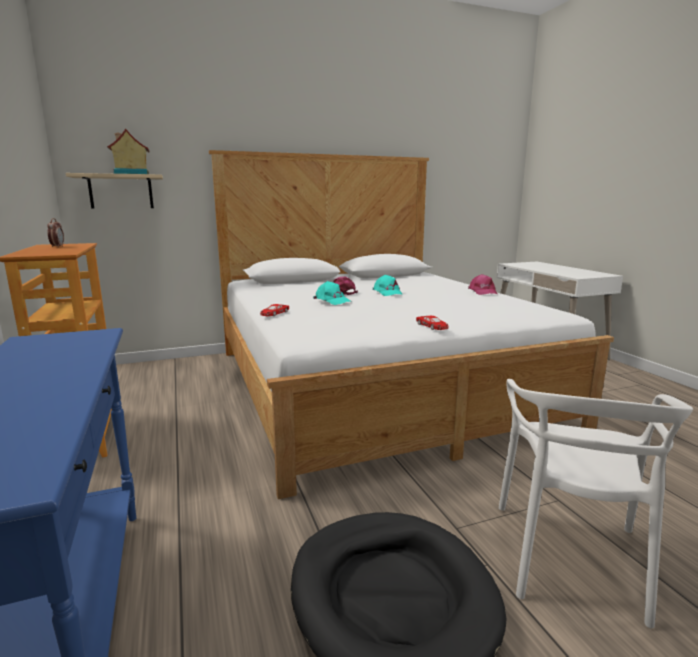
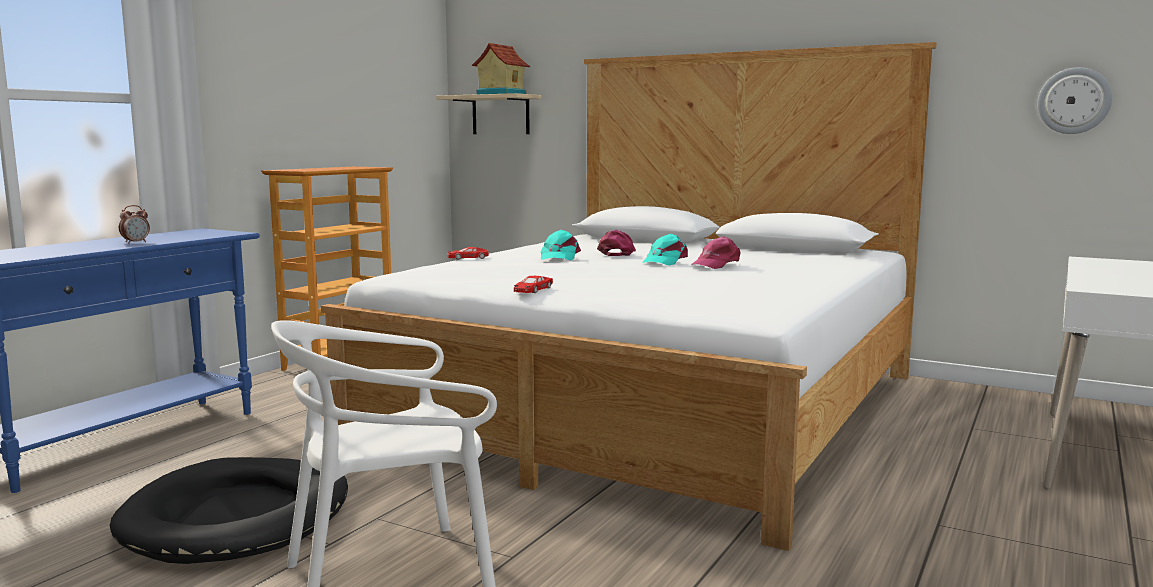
camera: 50 degrees right, 5 degrees down
alarm clock [47,218,64,247] -> alarm clock moved to [119,205,150,243]
pink cap [468,274,498,295] -> pink cap moved to [691,236,740,269]
none -> wall clock [1037,67,1113,134]

